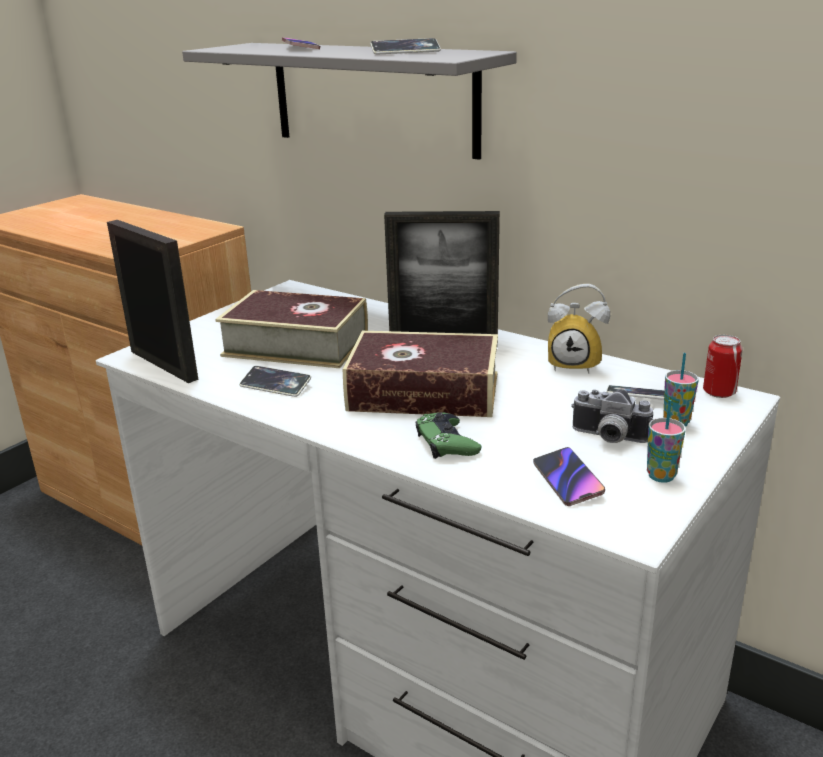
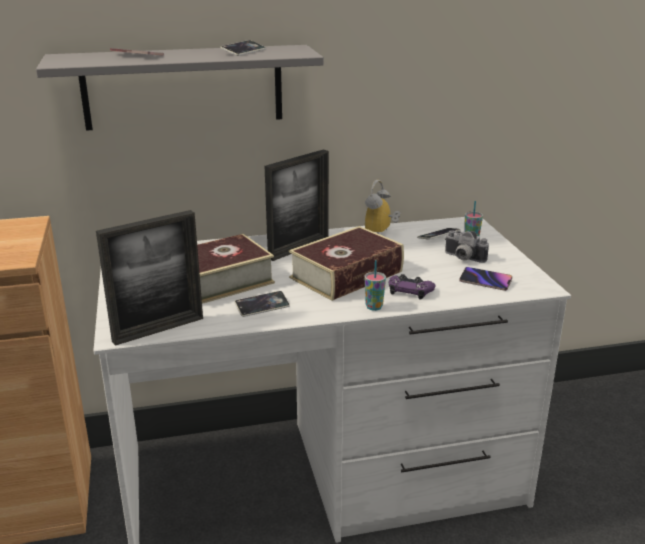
camera: 50 degrees left, 0 degrees up
picture frame [107,220,199,383] -> picture frame turned 150 degrees clockwise [96,210,203,346]
green game controller [416,412,482,459] -> purple game controller [389,274,435,300]
alarm clock [548,284,610,374] -> alarm clock turned 150 degrees clockwise [365,180,401,234]
camera [571,389,653,443] -> camera turned 60 degrees clockwise [445,230,489,263]
cup [647,400,686,483] -> cup moved to [365,260,386,311]
can [703,335,743,398] -> none

